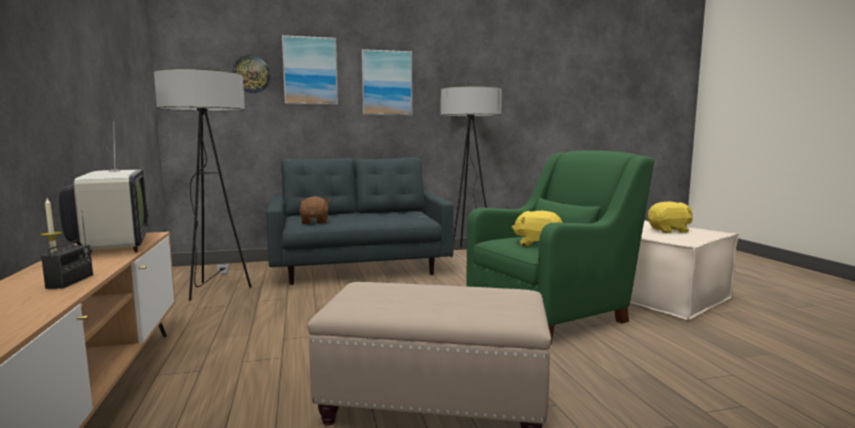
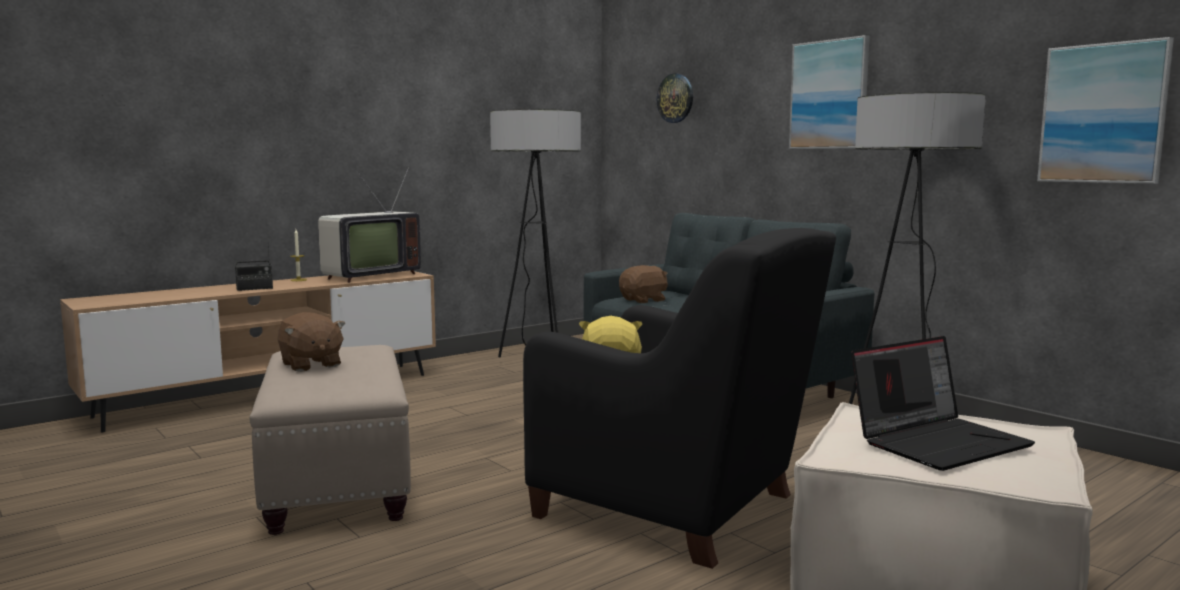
camera: 65 degrees right, 0 degrees up
picture [282,35,338,105] -> picture moved to [1037,37,1174,184]
green armchair [466,150,654,345] -> black armchair [523,228,836,569]
yellow plush toy [648,202,693,233] -> laptop [851,336,1035,471]
none -> brown plush toy [277,312,345,372]

